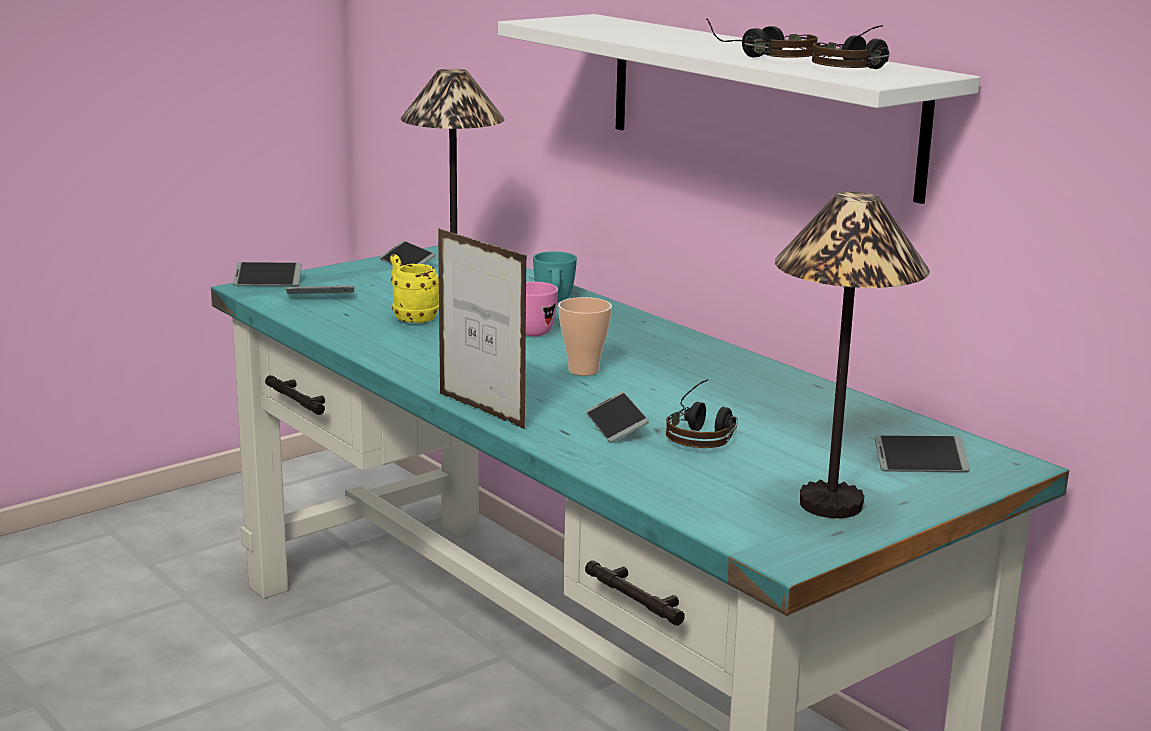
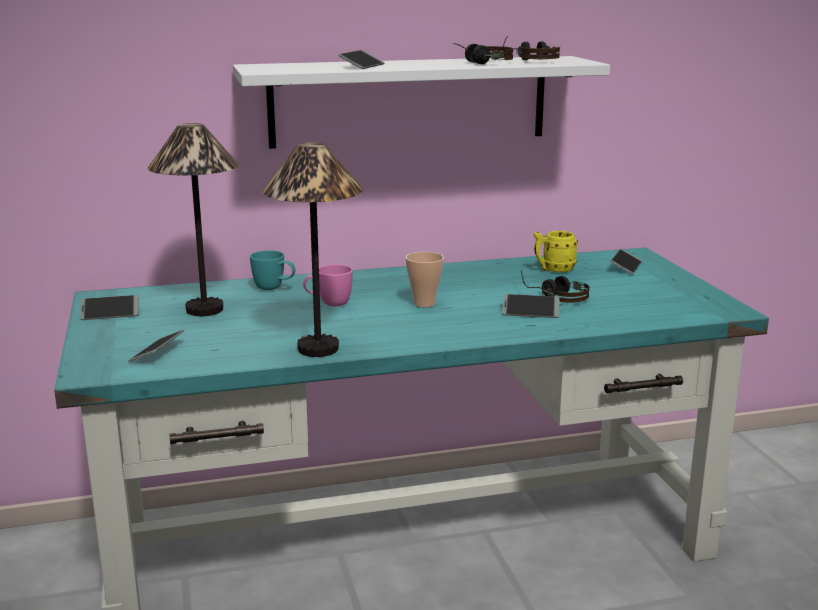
camera: 65 degrees left, 0 degrees up
phone [233,262,302,286] -> phone moved to [338,50,384,69]
yellow mug [390,255,439,323] -> yellow mug moved to [534,231,578,272]
picture frame [438,228,527,429] -> none
table lamp [775,192,930,518] -> table lamp moved to [263,142,363,357]

